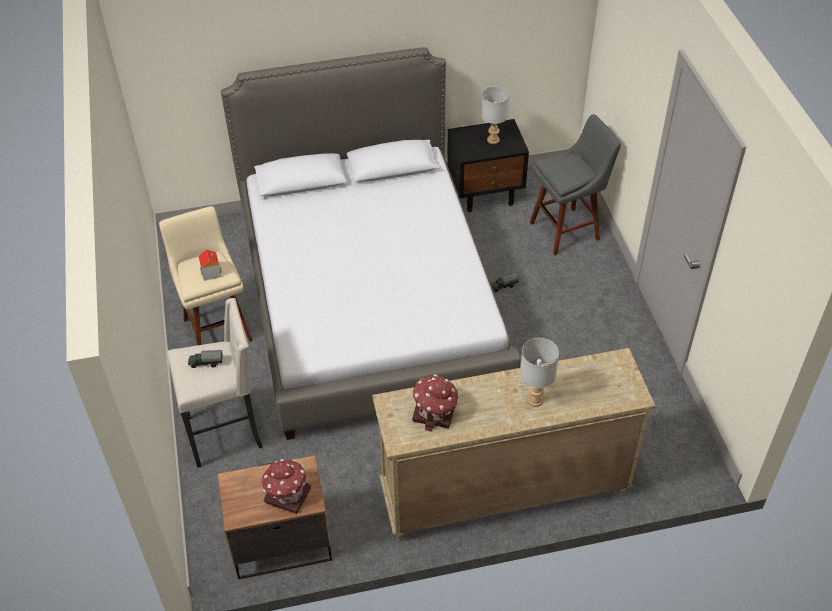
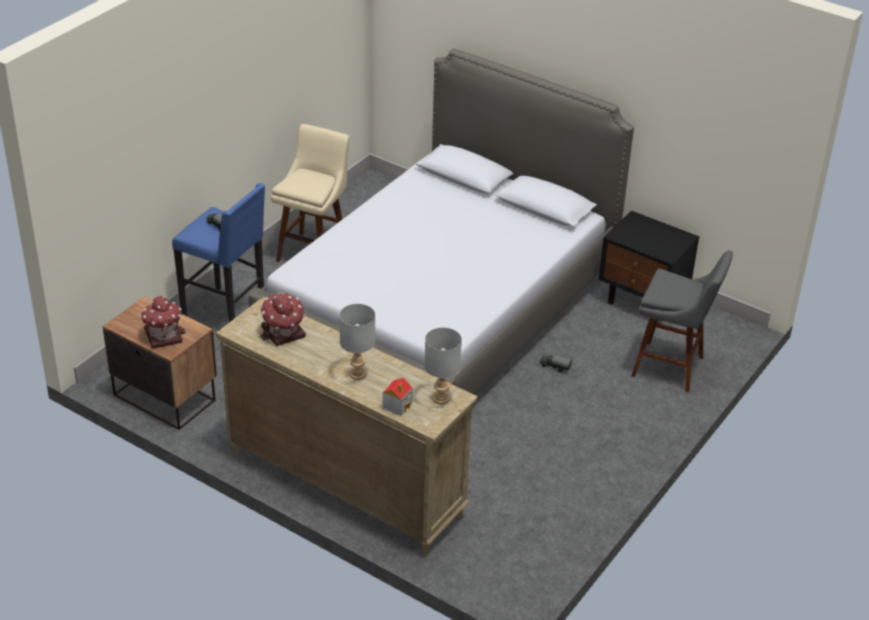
camera: 45 degrees right, 10 degrees down
beige stool [167,298,263,468] -> blue stool [172,183,265,322]
toy house [198,249,222,281] -> toy house moved to [383,377,413,416]
grey table lamp [482,86,509,144] -> grey table lamp moved to [424,327,462,405]

